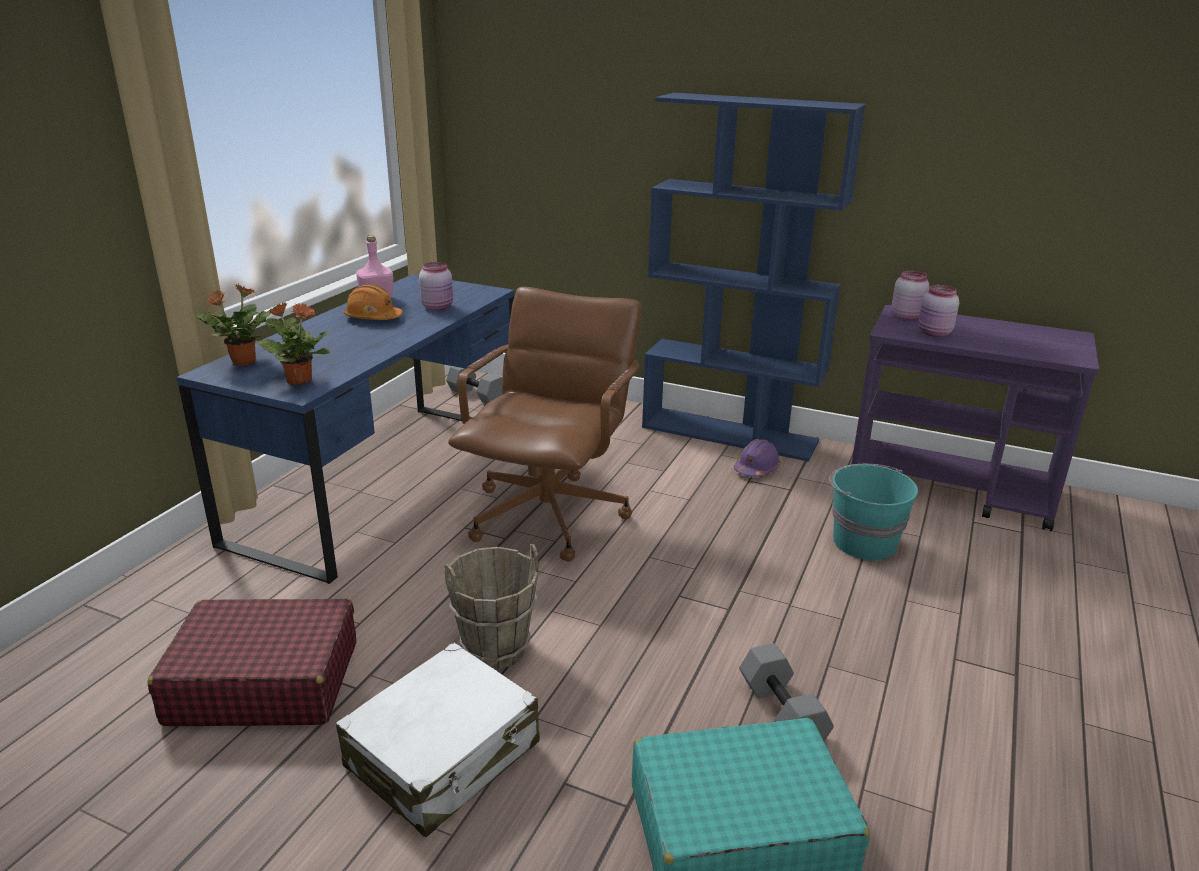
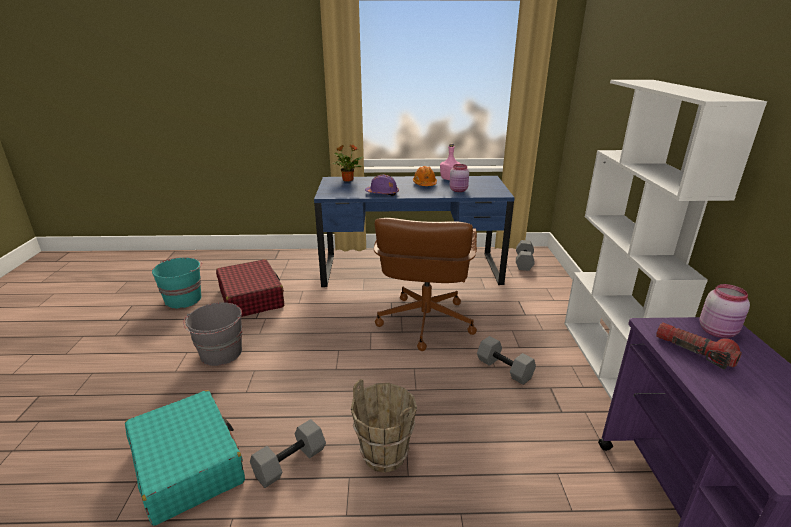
camera: 65 degrees right, 0 degrees up
potted plant [255,302,331,385] -> none
white suitcase [336,642,540,837] -> grey bucket [183,302,242,366]
brown bucket [444,544,539,670] -> brown bucket moved to [351,379,417,473]
brown office chair [448,287,642,562] -> brown office chair turned 105 degrees clockwise [374,218,477,351]
blue bookcase [642,93,866,462] -> white bookcase [564,80,767,400]
purple hard hat [734,439,781,477] -> purple hard hat moved to [365,175,399,196]
turquoise bucket [829,464,918,561] -> turquoise bucket moved to [152,257,202,309]
pink jar [919,285,959,337] -> flashlight [656,322,742,369]
none -> grey dumbbell [477,336,536,385]

